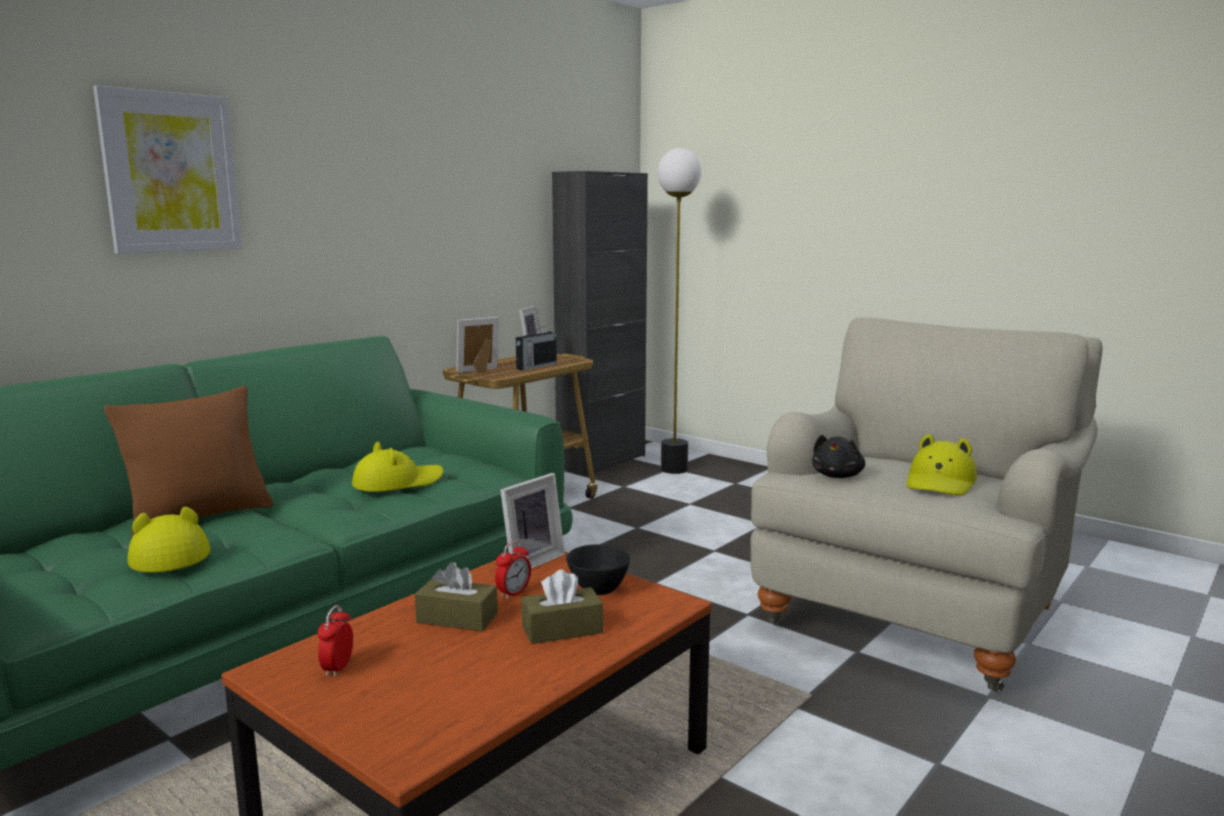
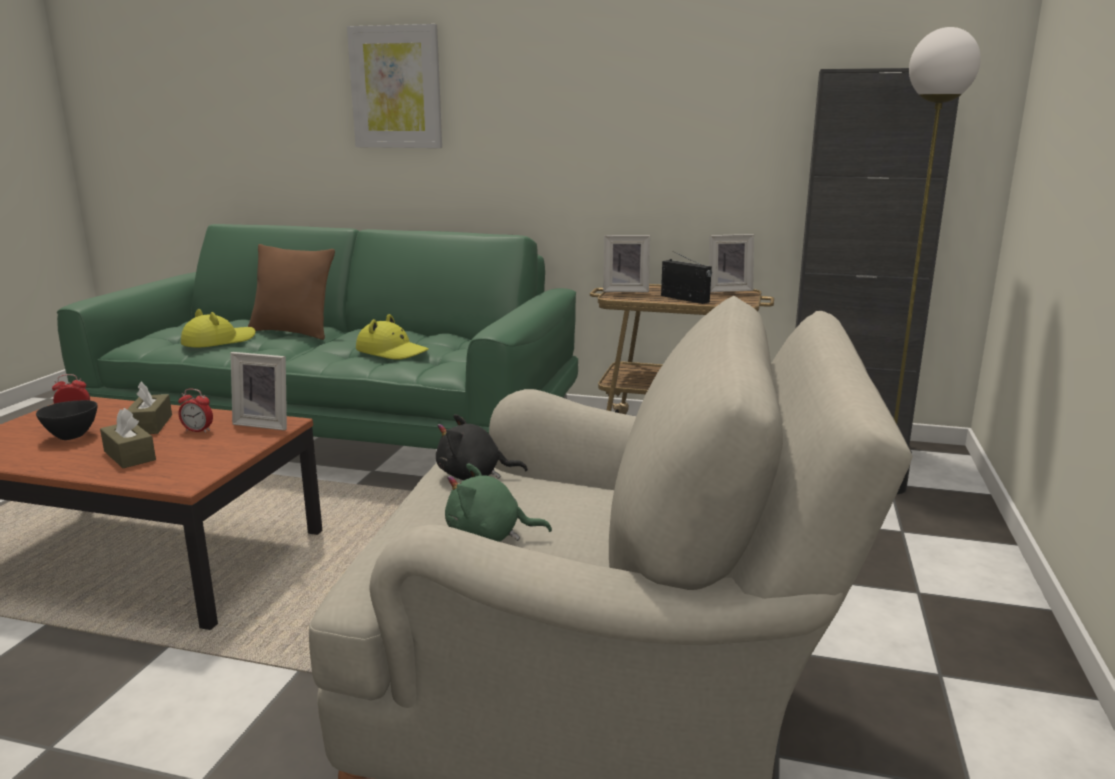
camera: 65 degrees right, 5 degrees up
picture frame [456,317,499,374] -> picture frame turned 150 degrees clockwise [603,235,650,292]
radio [516,326,557,371] -> radio turned 150 degrees counterclockwise [661,253,712,304]
black bowl [566,544,630,595] -> black bowl moved to [36,400,97,440]
yellow hat [906,434,977,496] -> green plush toy [445,464,552,542]

